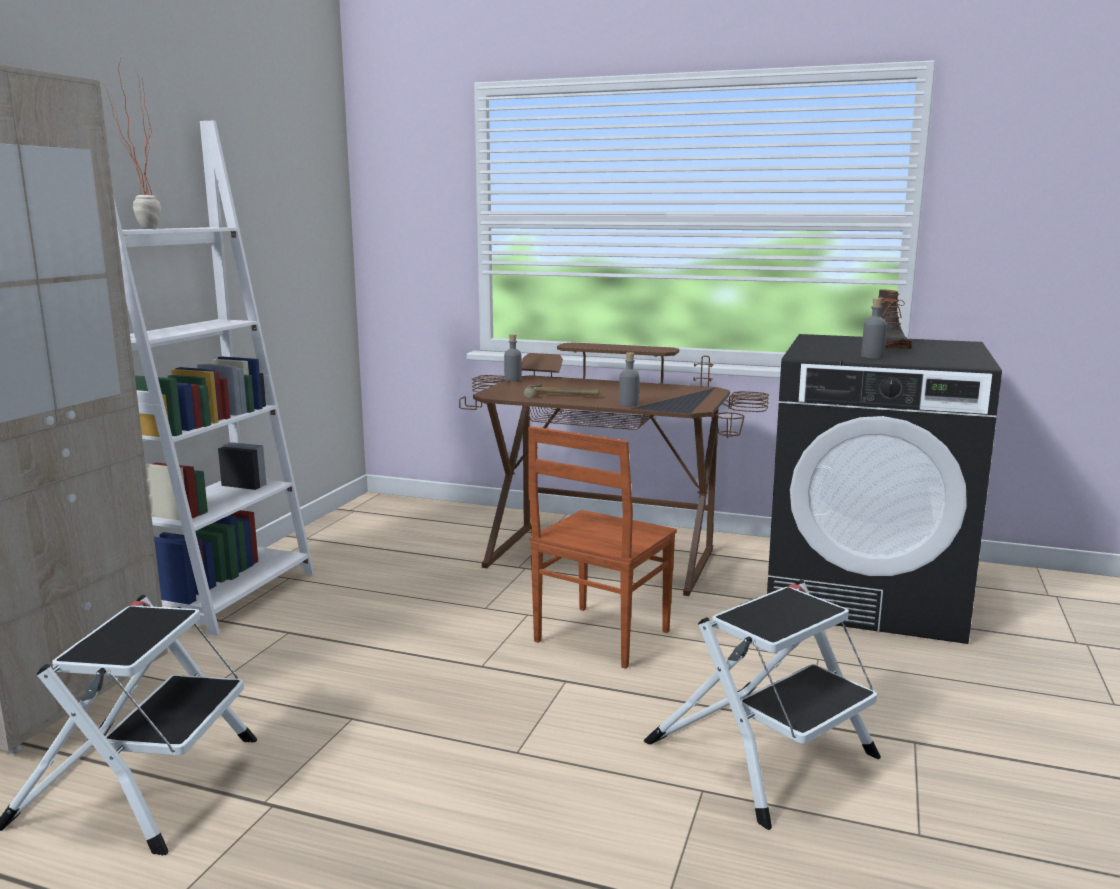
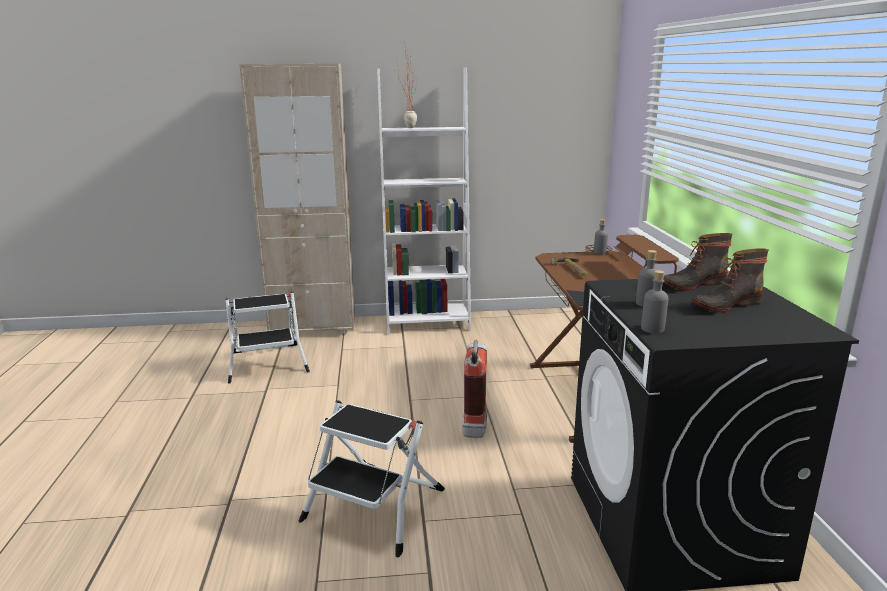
camera: 65 degrees right, 5 degrees up
brown chair [528,426,677,669] -> fire extinguisher [462,340,487,438]
grey bottle [619,352,639,407] -> grey bottle moved to [641,270,669,333]
none -> boot [663,233,733,291]

